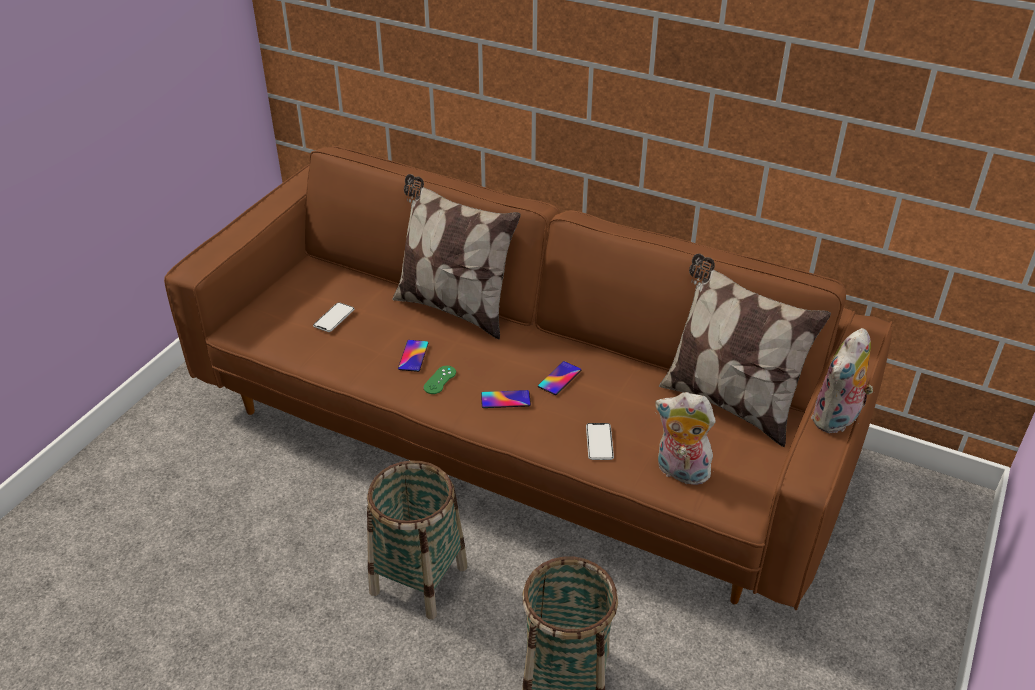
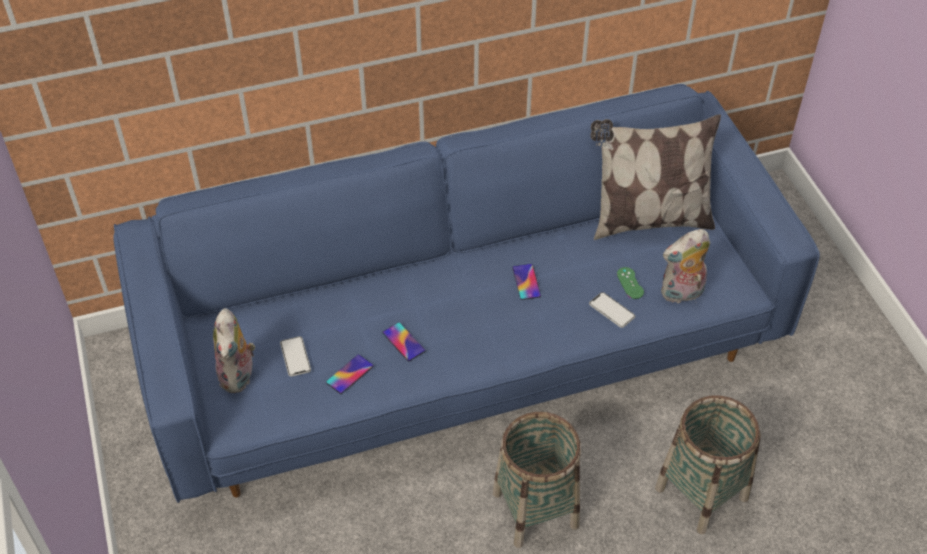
camera: 45 degrees left, 10 degrees up
brown sofa [164,146,893,610] -> blue sofa [113,84,820,503]
pillow [393,174,521,340] -> none
green game controller [423,366,456,394] -> green game controller moved to [617,267,644,299]
phone [481,390,531,408] -> phone moved to [326,354,374,394]
plush toy [811,328,873,433] -> plush toy moved to [213,308,256,393]

